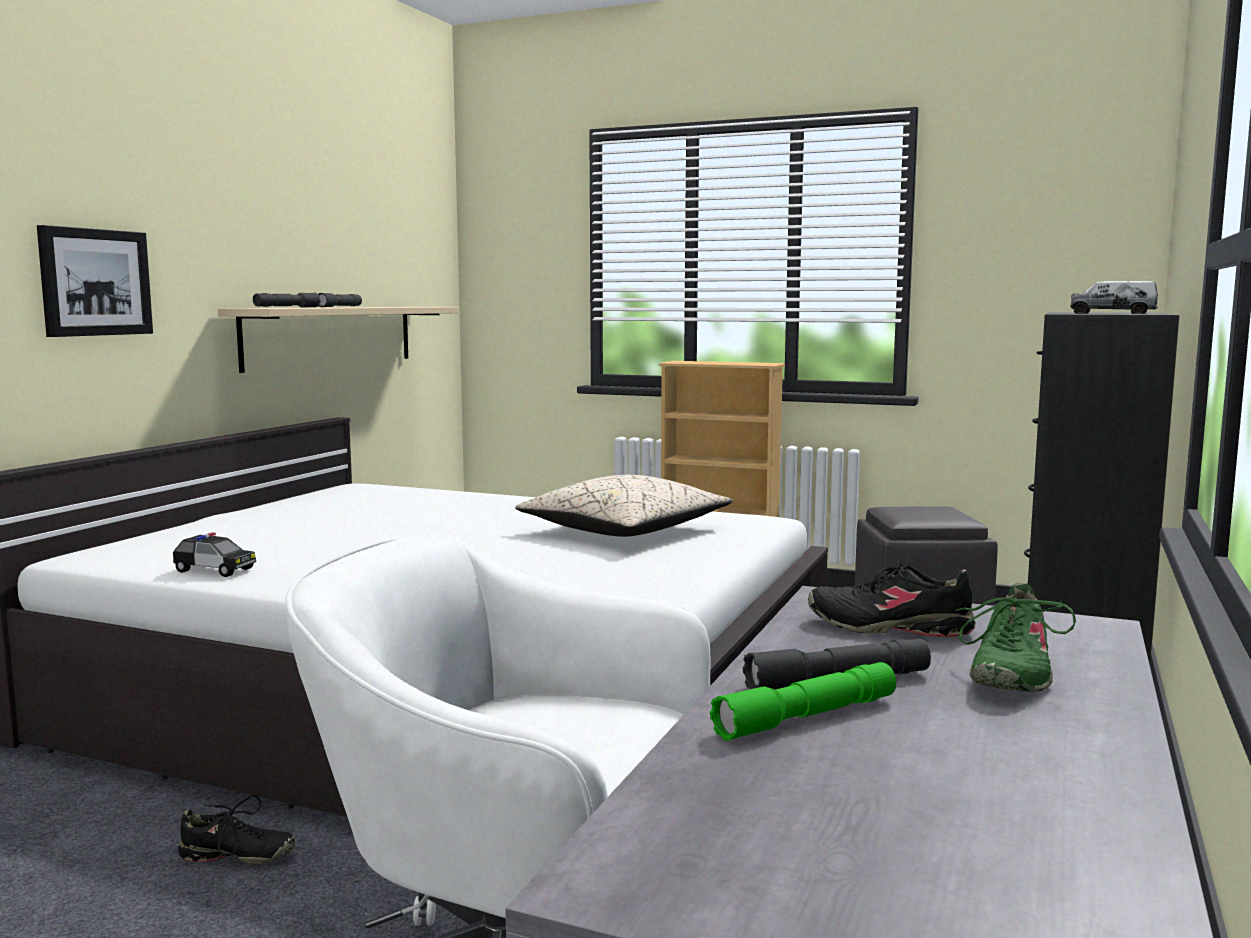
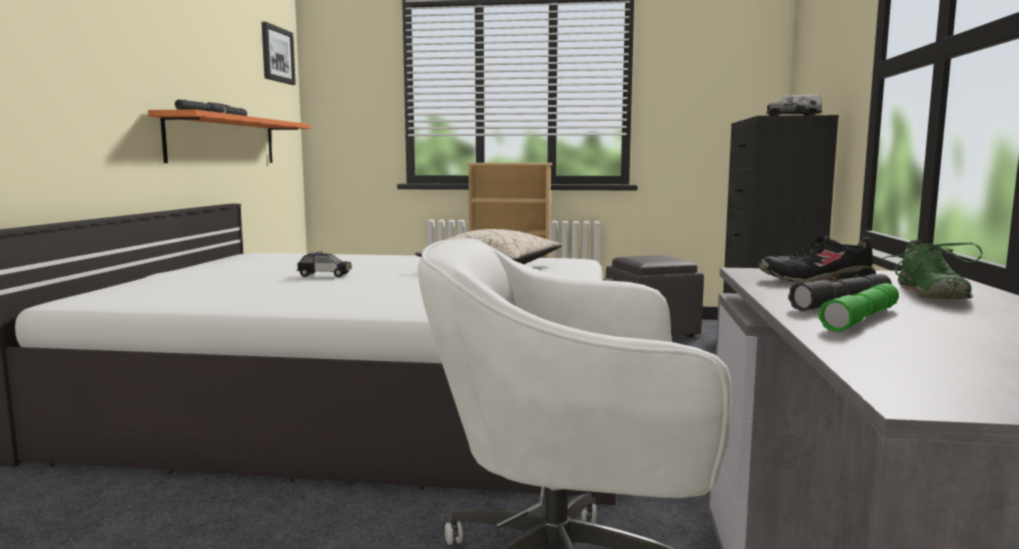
camera: 15 degrees left, 0 degrees up
picture [37,225,153,337] -> picture moved to [262,22,296,85]
toy car [173,532,256,577] -> toy car moved to [297,251,352,277]
black shoe [178,795,295,865] -> none
beige shelf [218,307,458,373] -> orange shelf [148,109,311,163]

